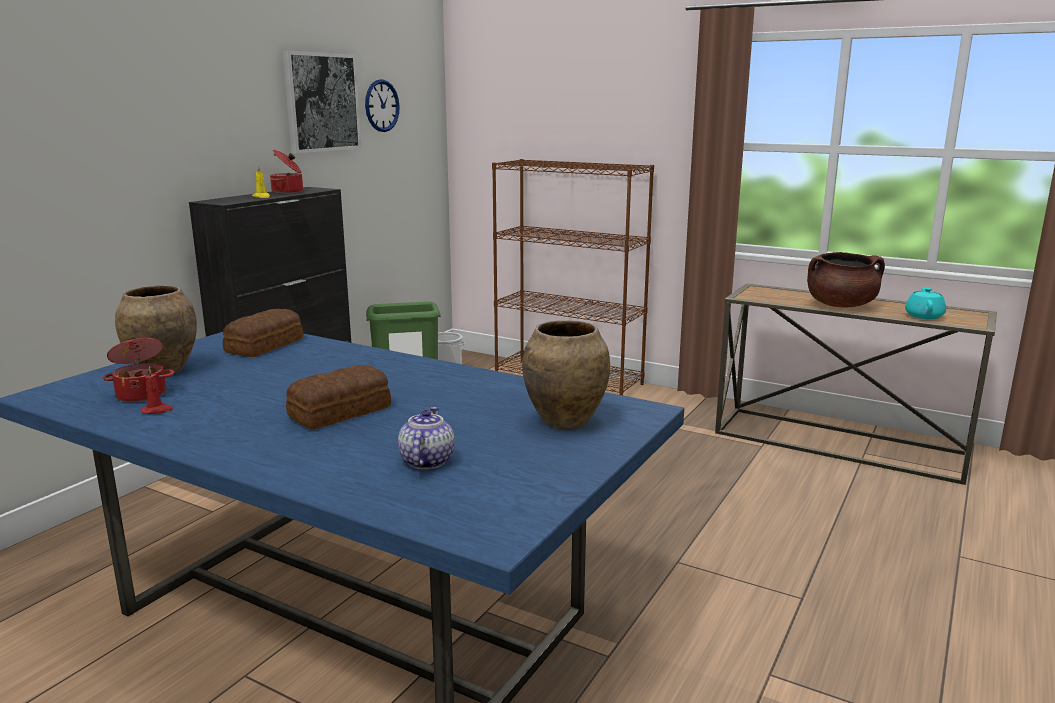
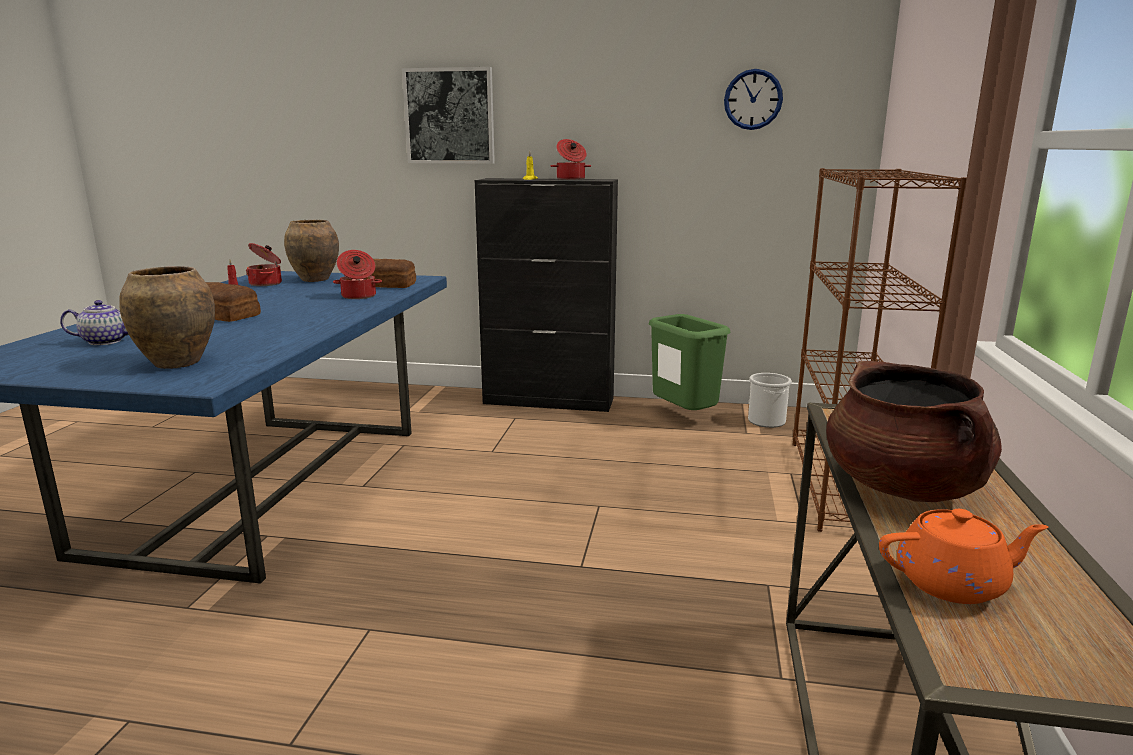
camera: 70 degrees right, 0 degrees up
picture [283,51,361,153] -> picture moved to [402,67,495,164]
turquoise teapot [905,287,946,319] -> orange teapot [879,509,1048,604]
none -> cooking pot [333,250,382,299]

